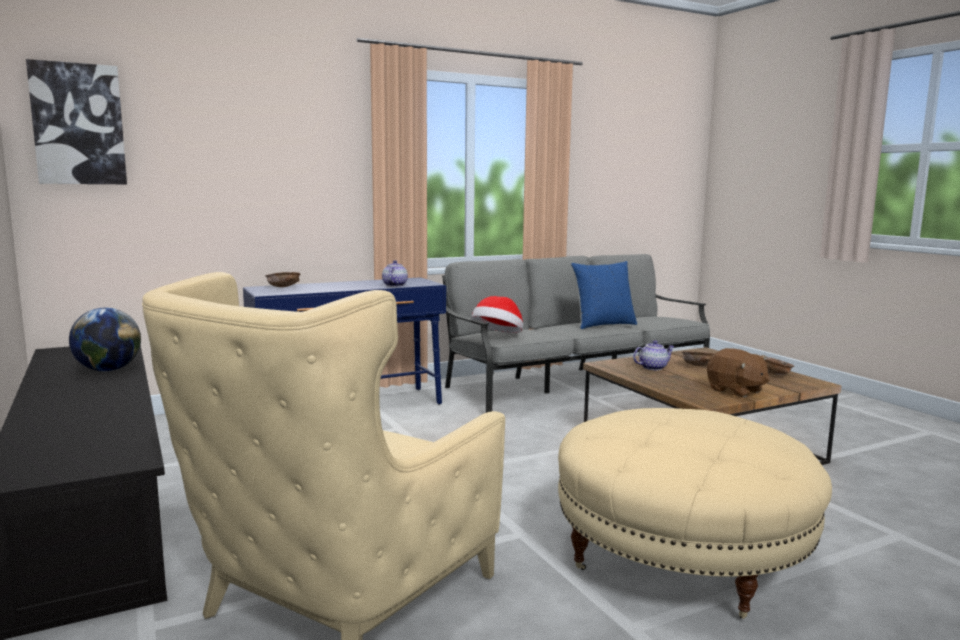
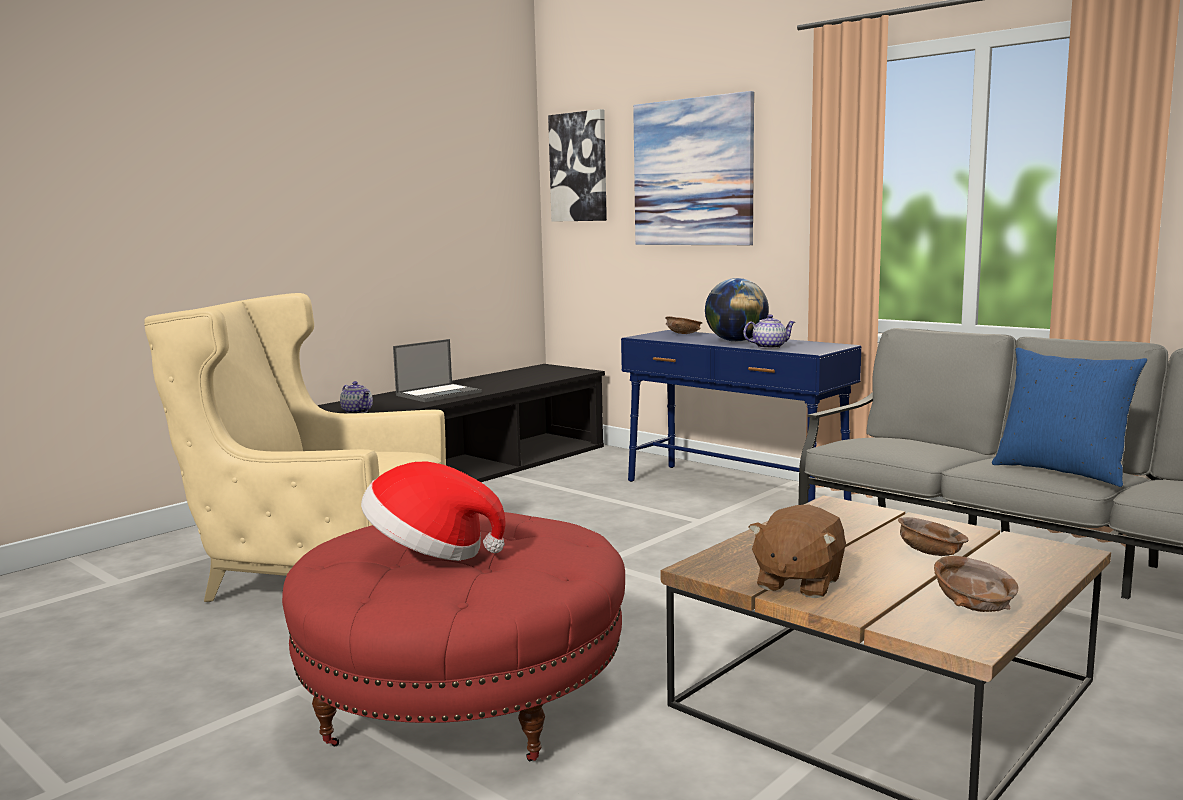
camera: 70 degrees right, 0 degrees up
globe [69,308,141,371] -> globe moved to [705,278,769,342]
hat [471,296,523,333] -> hat moved to [361,461,506,561]
beige ottoman [558,408,832,619] -> red ottoman [282,512,625,762]
teapot [633,340,675,370] -> teapot moved to [340,381,373,413]
none -> laptop [393,339,482,402]
none -> picture [633,91,754,245]

